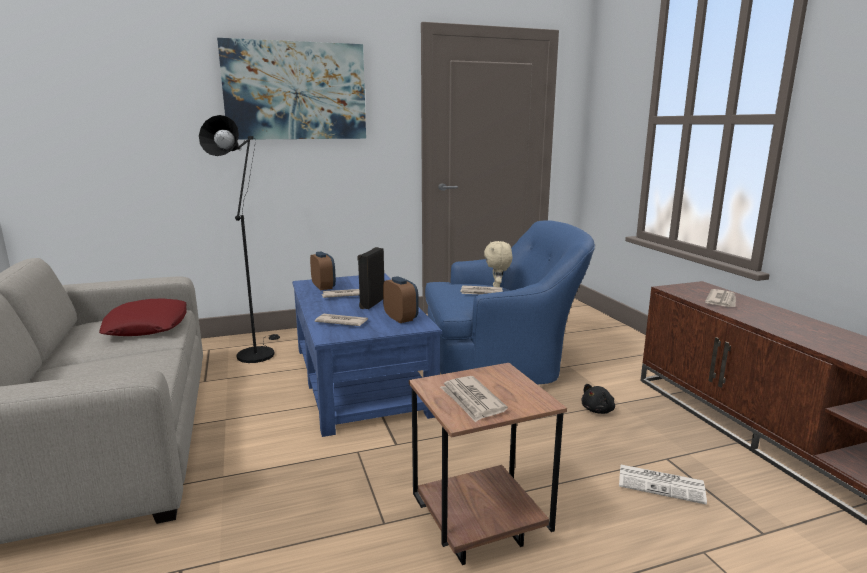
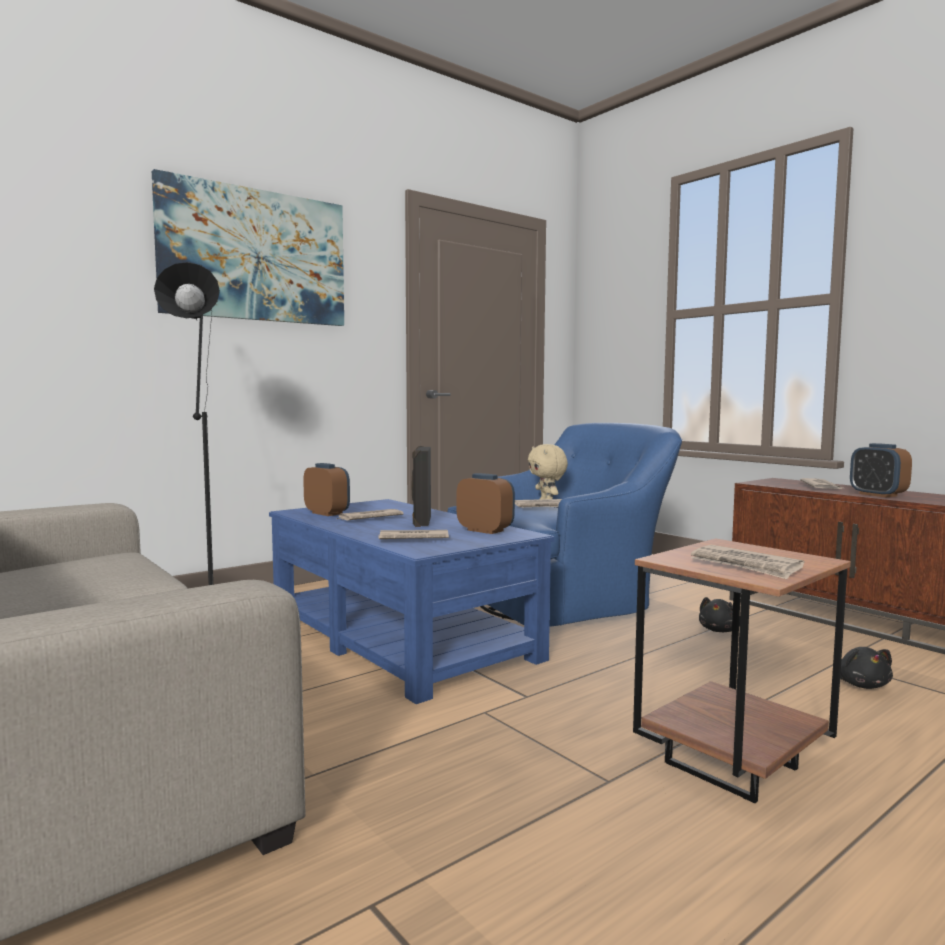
camera: 20 degrees left, 10 degrees down
red pillow [99,299,187,336] -> none
newspaper [619,465,707,505] -> black plush toy [840,647,893,689]
none -> alarm clock [850,443,912,497]

